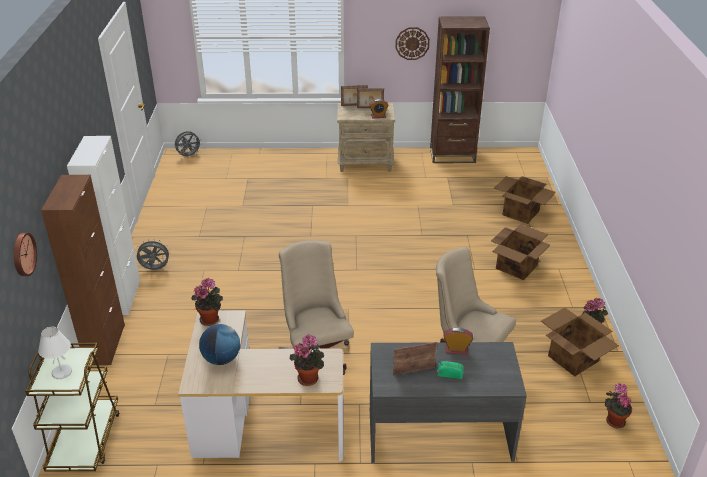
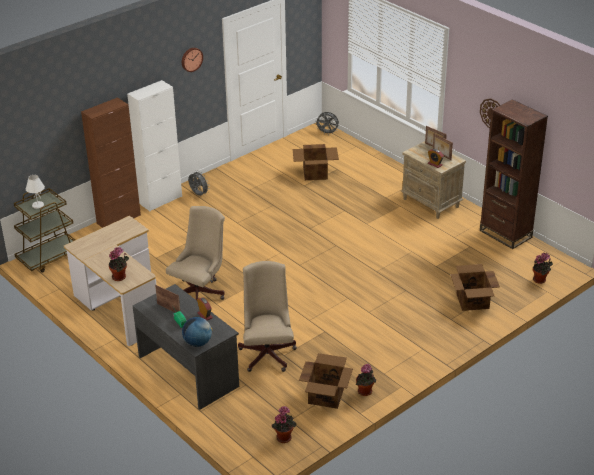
camera: 50 degrees right, 0 degrees up
wall clock [14,233,37,276] -> wall clock moved to [182,48,203,72]
potted plant [191,278,223,326] -> potted plant moved to [533,253,553,284]
globe [199,324,240,365] -> globe moved to [182,317,212,347]
cardboard box [491,224,550,280] -> cardboard box moved to [293,144,339,180]

